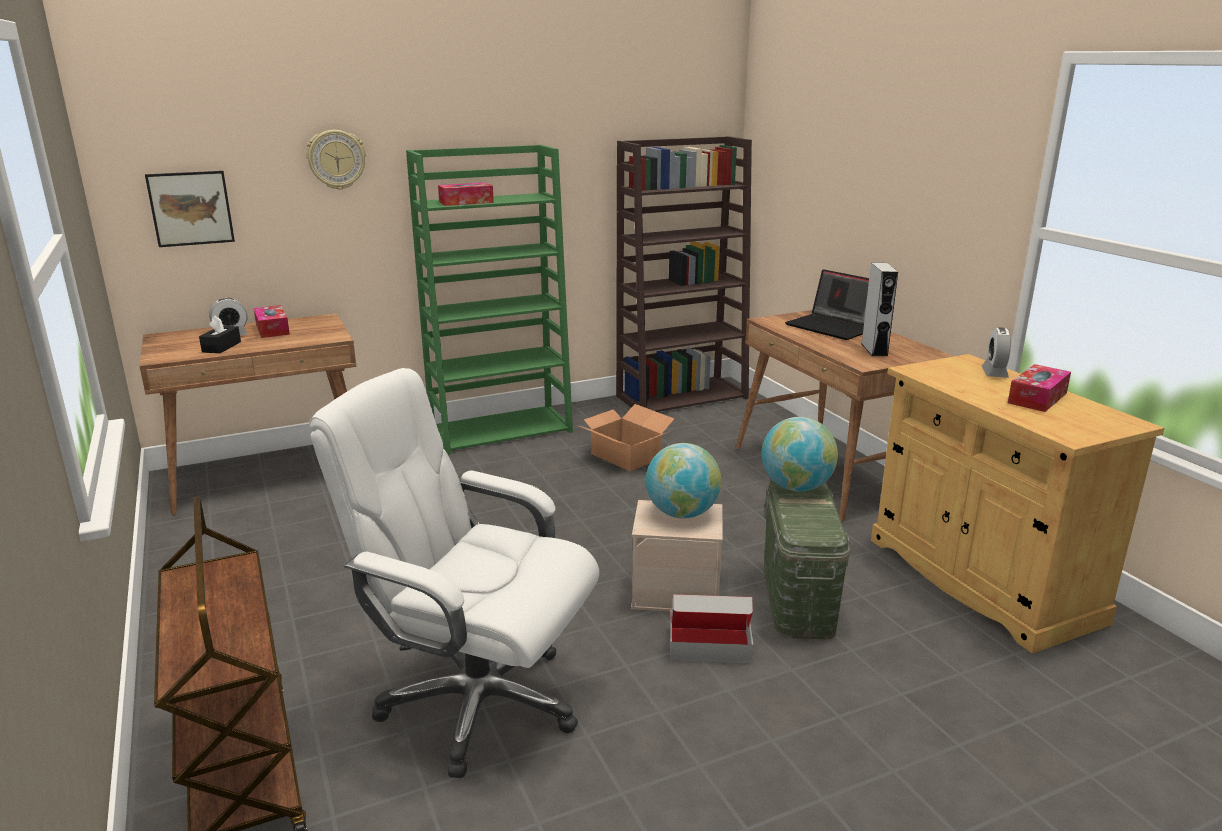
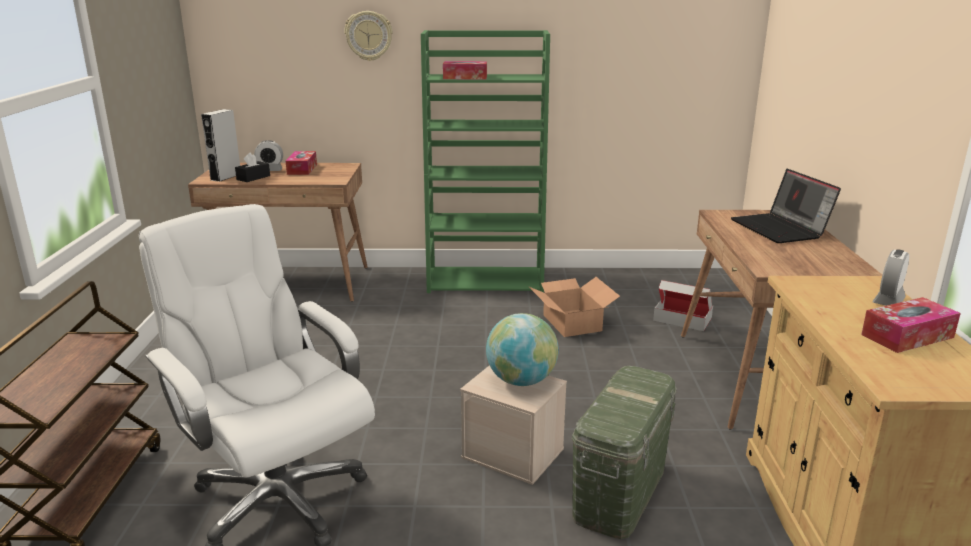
camera: 25 degrees right, 0 degrees up
picture [145,171,235,247] -> none
brown bookcase [616,136,752,412] -> none
cardboard box [670,594,753,663] -> cardboard box moved to [653,280,713,331]
globe [762,417,838,492] -> none
grey speaker [862,263,898,356] -> grey speaker moved to [201,109,240,182]

